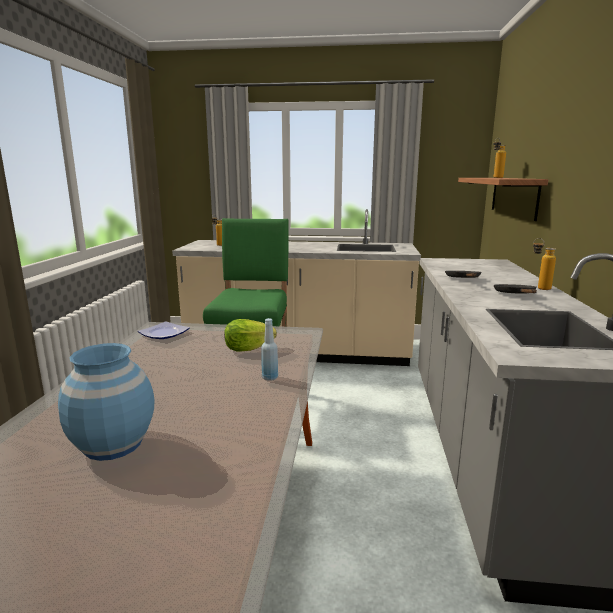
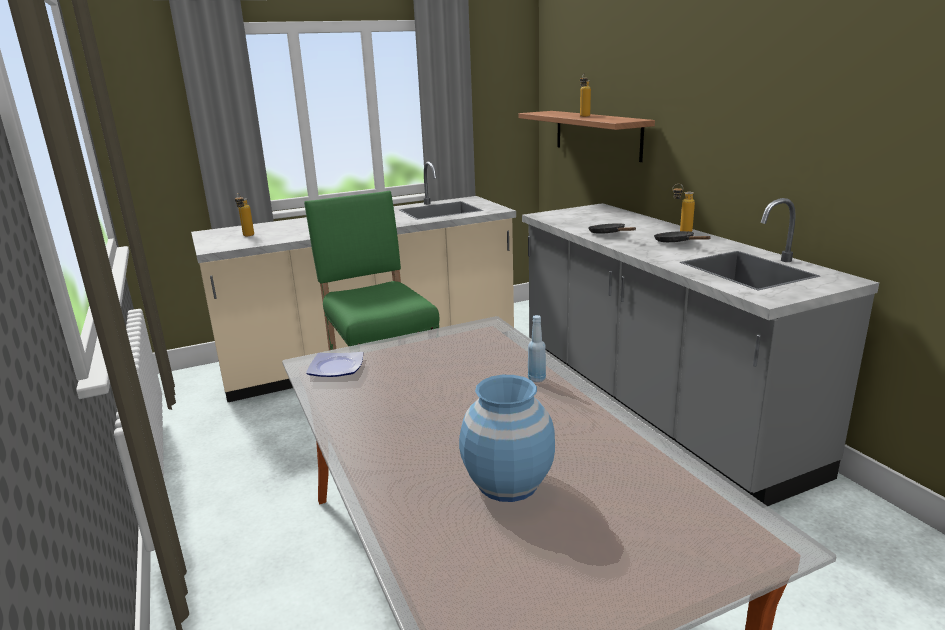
camera: 30 degrees left, 5 degrees up
lettuce [224,319,277,352] -> none

